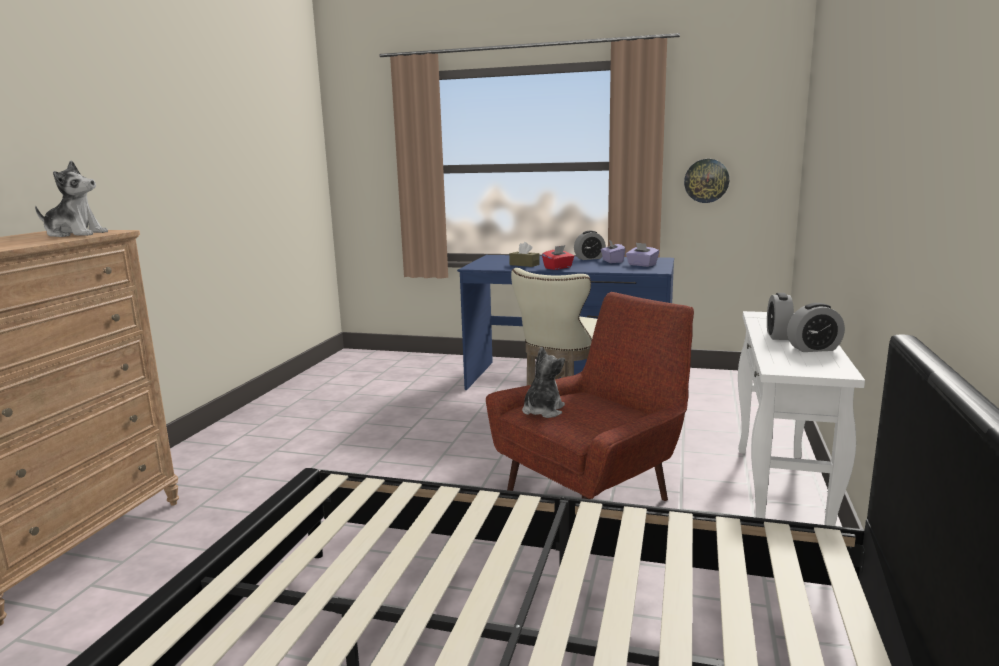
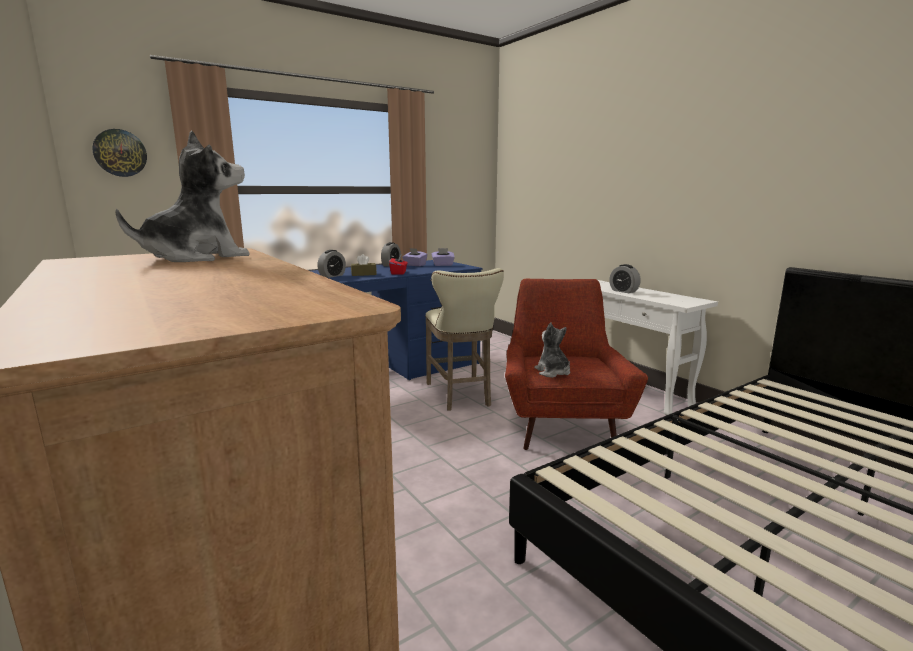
camera: 50 degrees left, 0 degrees up
wall clock [684,159,729,203] -> wall clock moved to [92,129,147,177]
alarm clock [787,303,845,352] -> alarm clock moved to [317,250,346,278]

